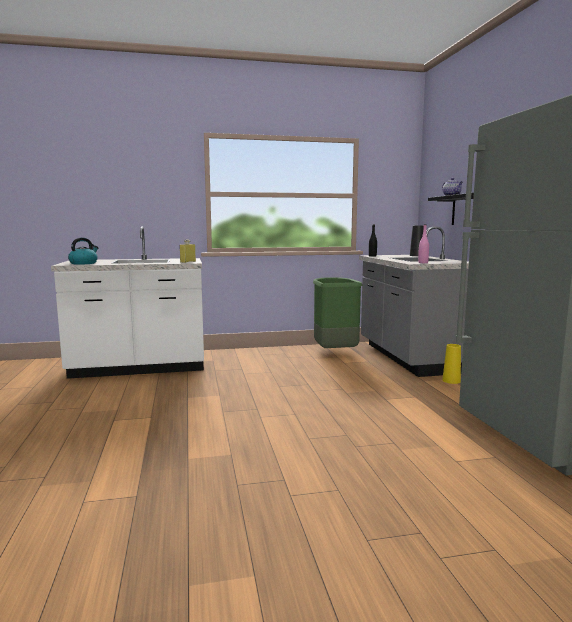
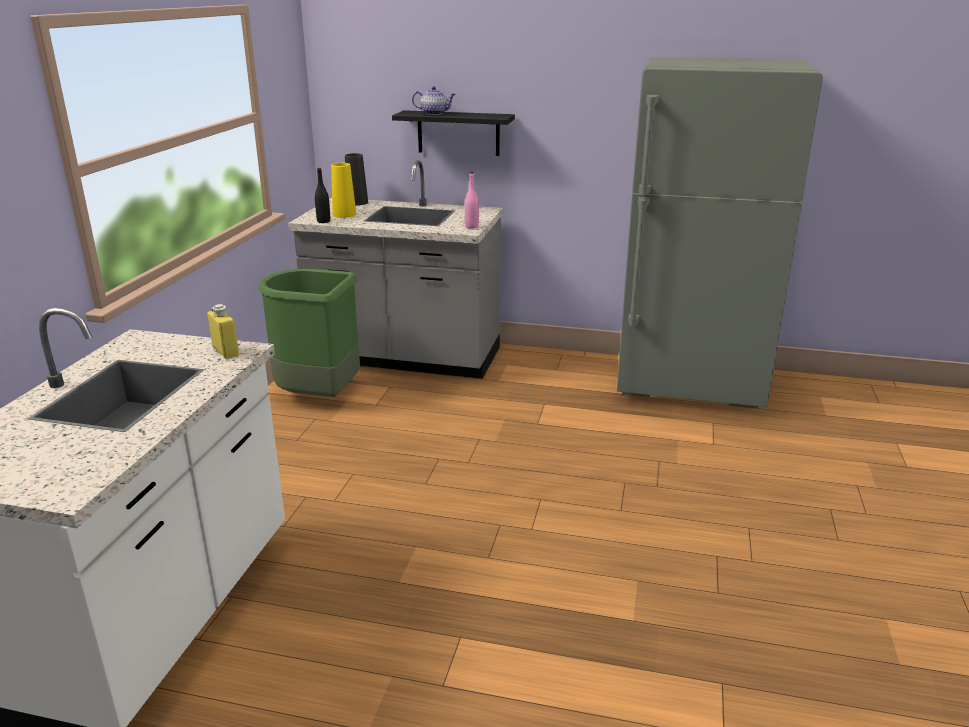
camera: 65 degrees left, 15 degrees up
kettle [68,238,98,265] -> none
yellow vase [442,344,461,384] -> yellow vase moved to [331,163,356,218]

